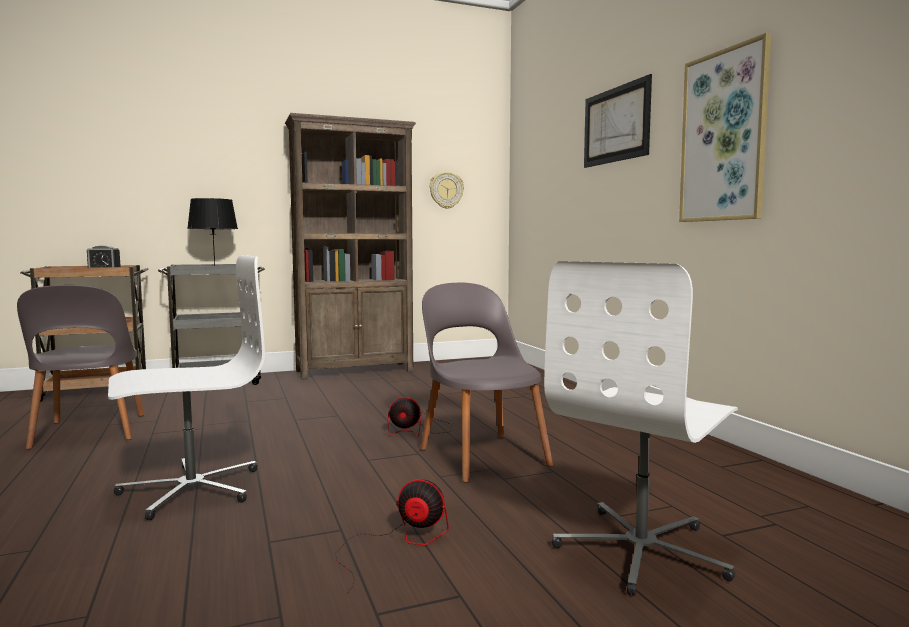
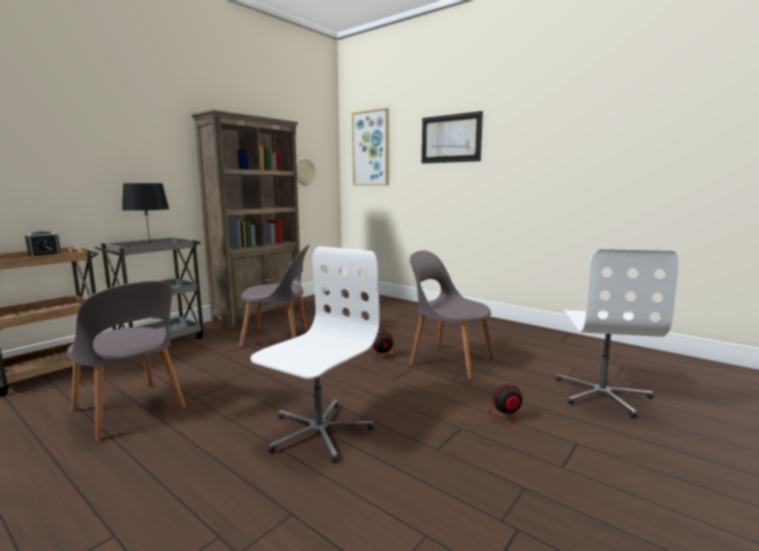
camera: 30 degrees left, 5 degrees up
picture [679,33,771,222] -> picture moved to [352,108,389,186]
none -> grey chair [239,245,310,347]

